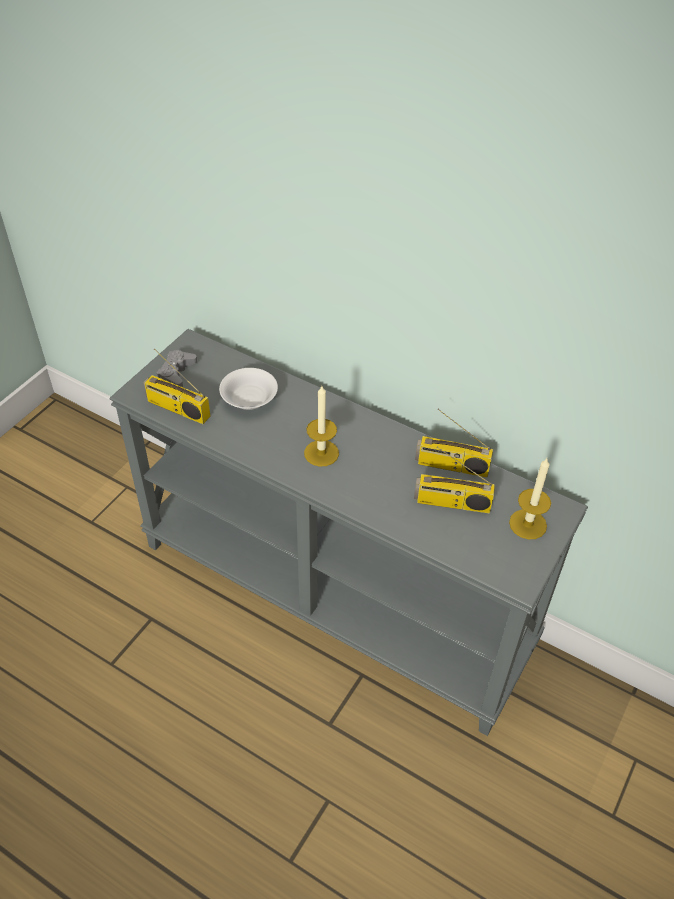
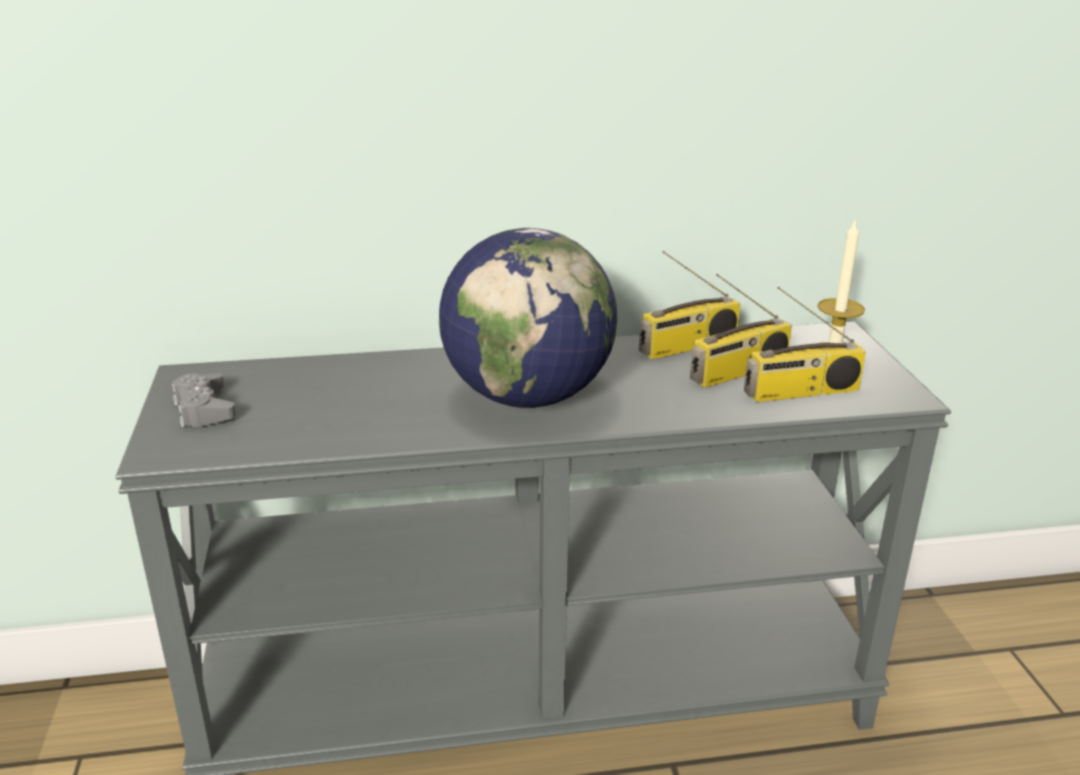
camera: 40 degrees left, 20 degrees down
radio [143,348,210,424] -> radio moved to [744,287,866,402]
white bowl [219,368,278,410] -> none
candle [304,386,339,467] -> globe [439,228,617,408]

